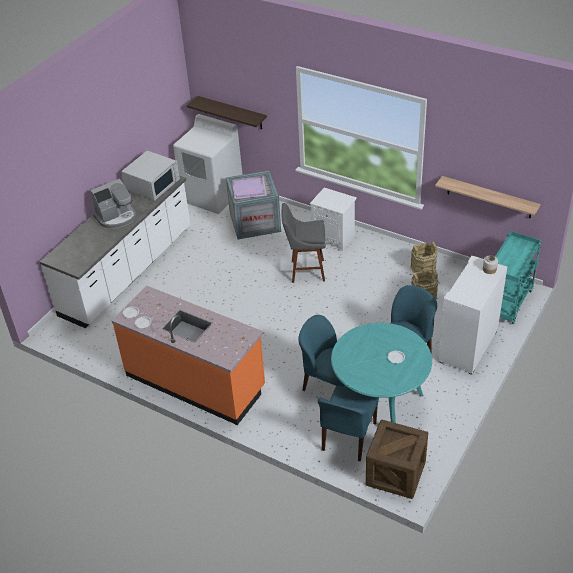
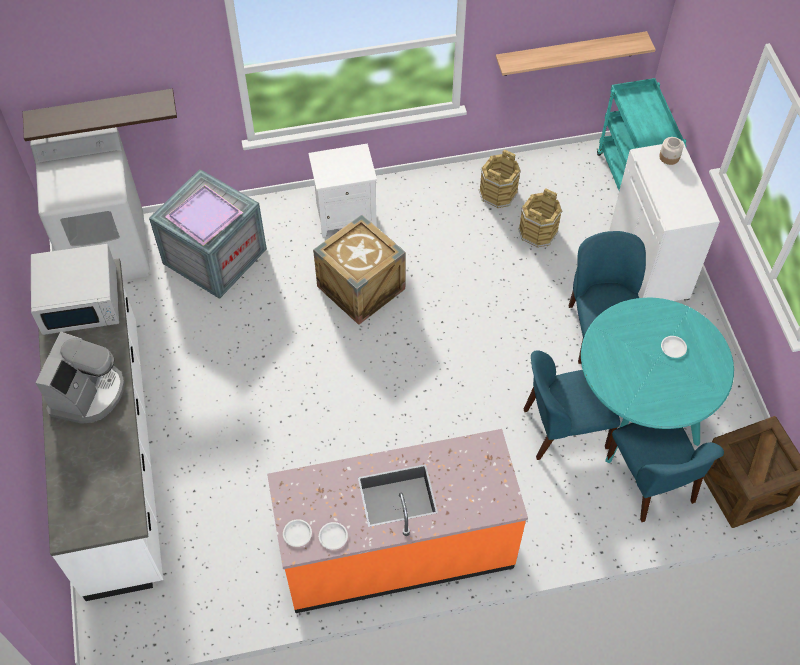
camera: 45 degrees left, 15 degrees up
white microwave [121,151,180,201] -> white microwave turned 90 degrees clockwise [31,244,119,335]
grey stool [281,203,326,283] -> crate [313,215,406,325]

